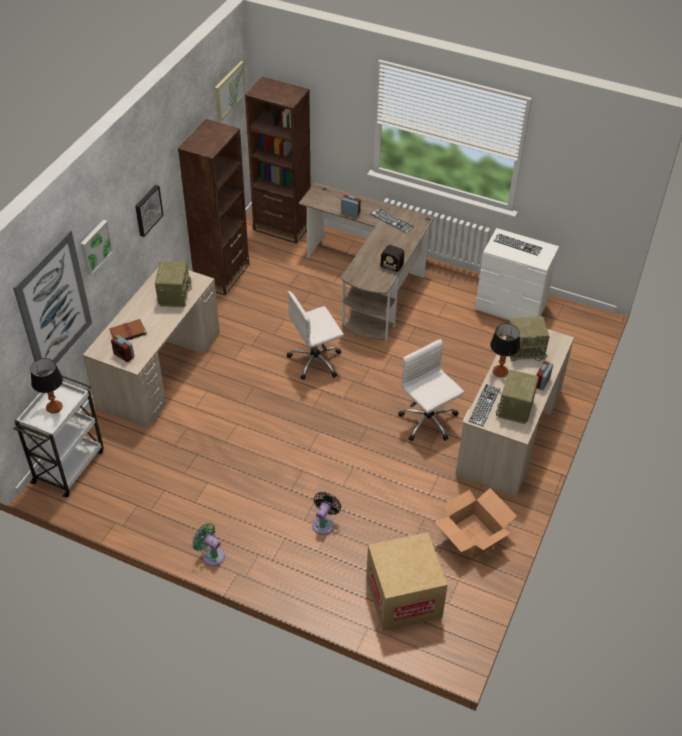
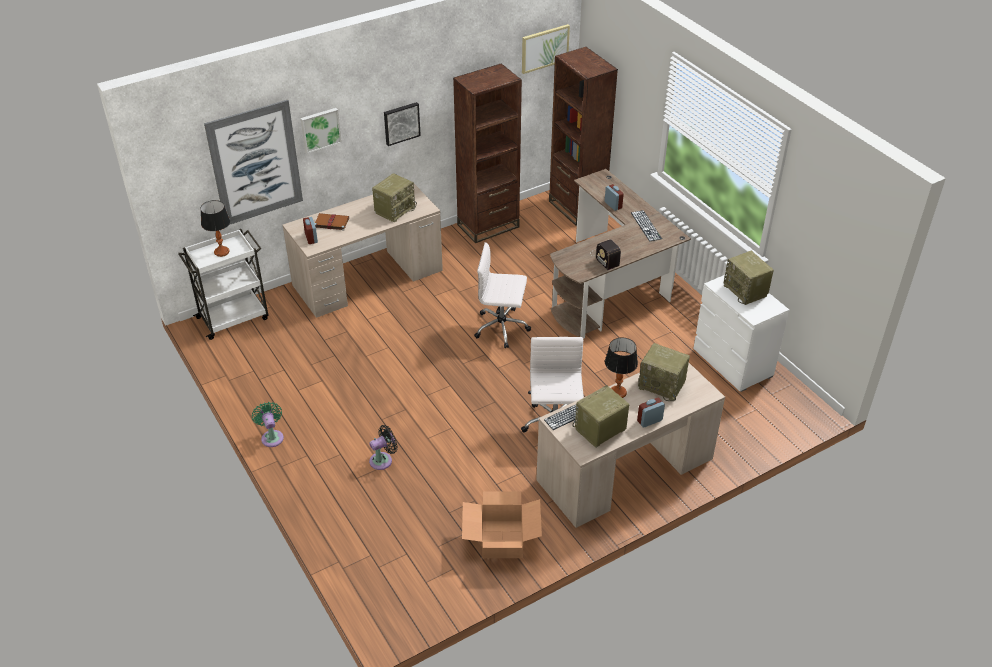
camera: 35 degrees right, 5 degrees down
cardboard box [366,532,448,631] -> none
keyboard [493,233,542,256] -> radio [724,251,774,305]

